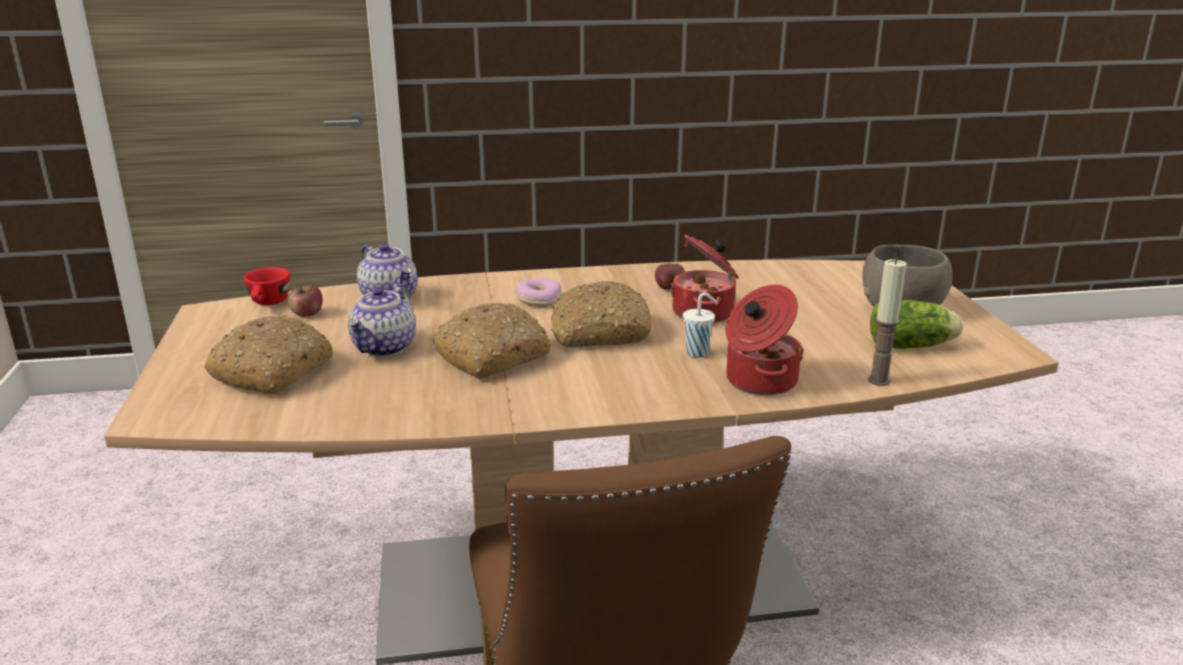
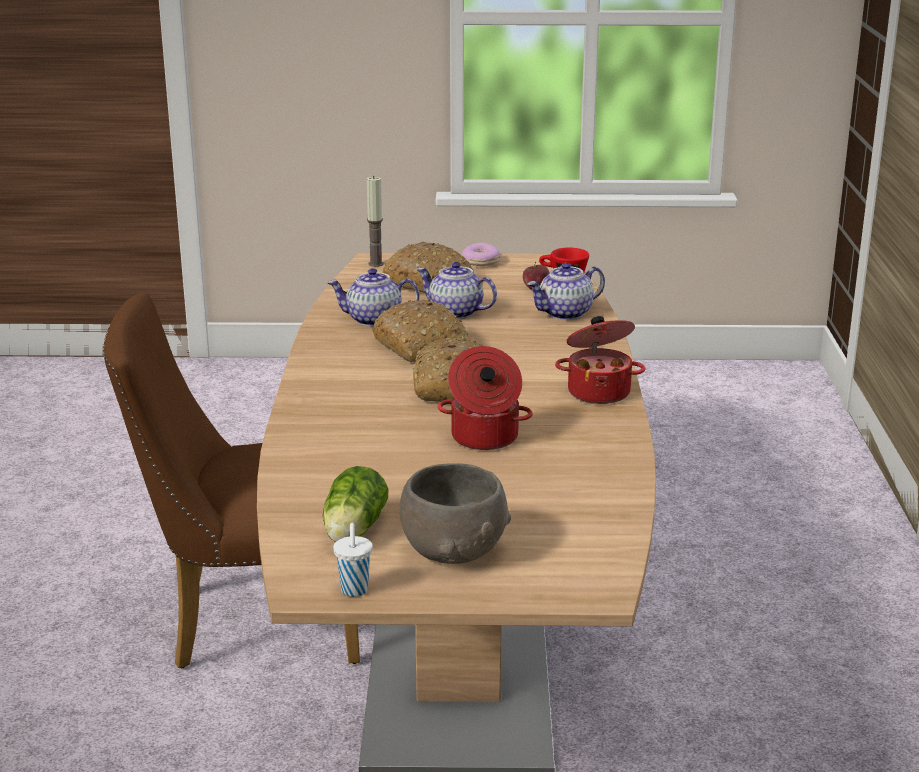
camera: 100 degrees right, 0 degrees up
donut [515,278,562,307] -> donut moved to [462,243,500,266]
apple [655,259,685,289] -> none
white cup [683,292,718,358] -> white cup moved to [333,523,373,597]
cooking pot [726,285,804,395] -> cooking pot moved to [555,316,646,404]
candle [868,259,907,386] -> candle moved to [367,176,384,267]
none -> teapot [327,268,420,327]

